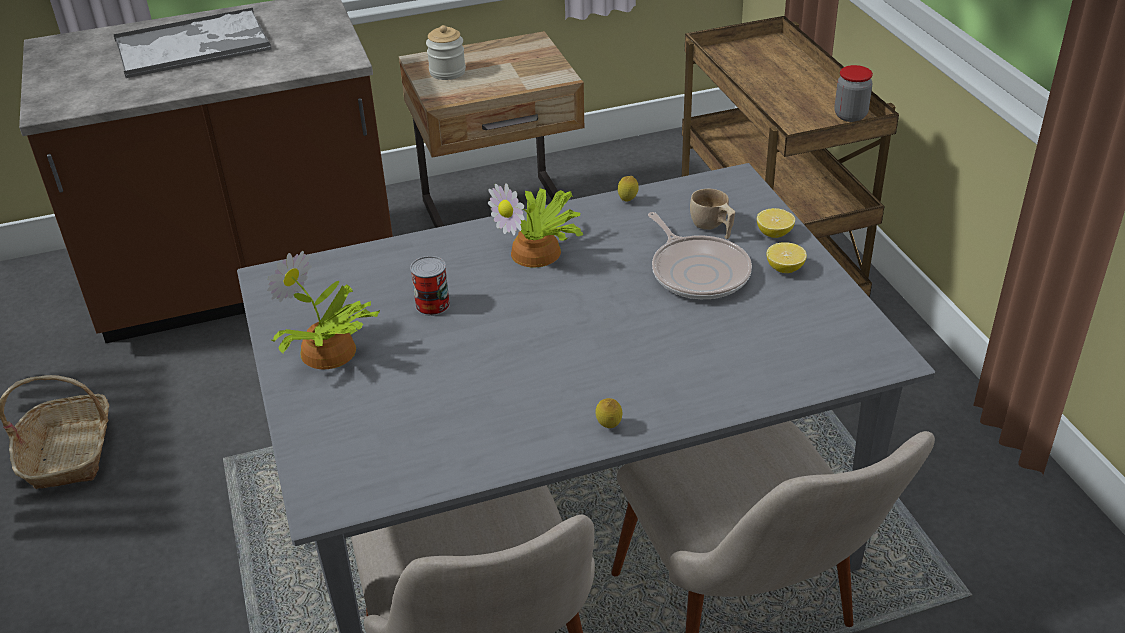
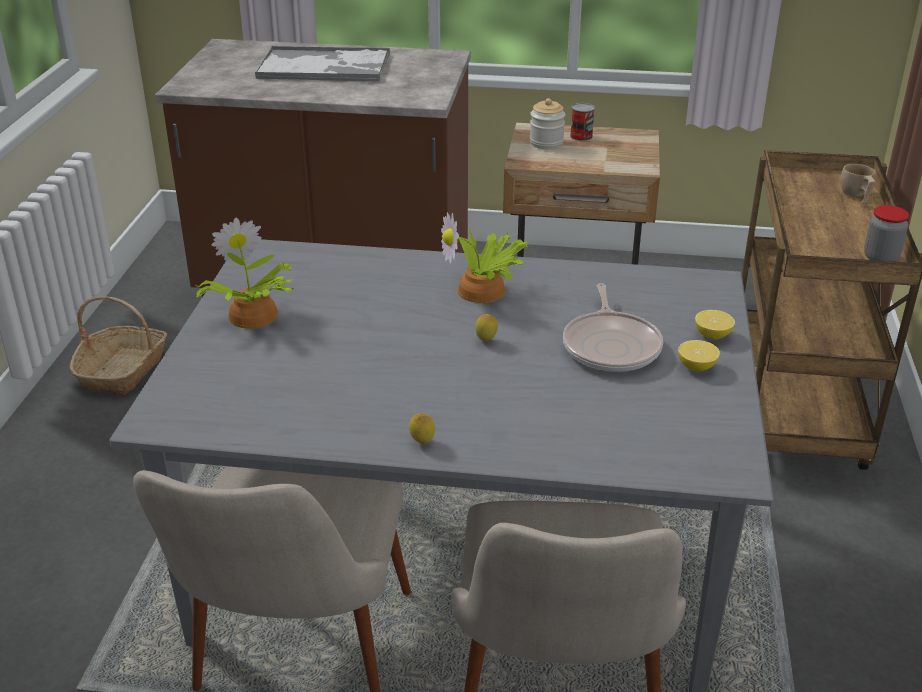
camera: 25 degrees right, 5 degrees down
can [410,256,450,316] -> can moved to [570,103,595,141]
lemon [618,176,639,202] -> lemon moved to [475,314,498,341]
beige cup [690,189,735,239] -> beige cup moved to [841,164,876,204]

